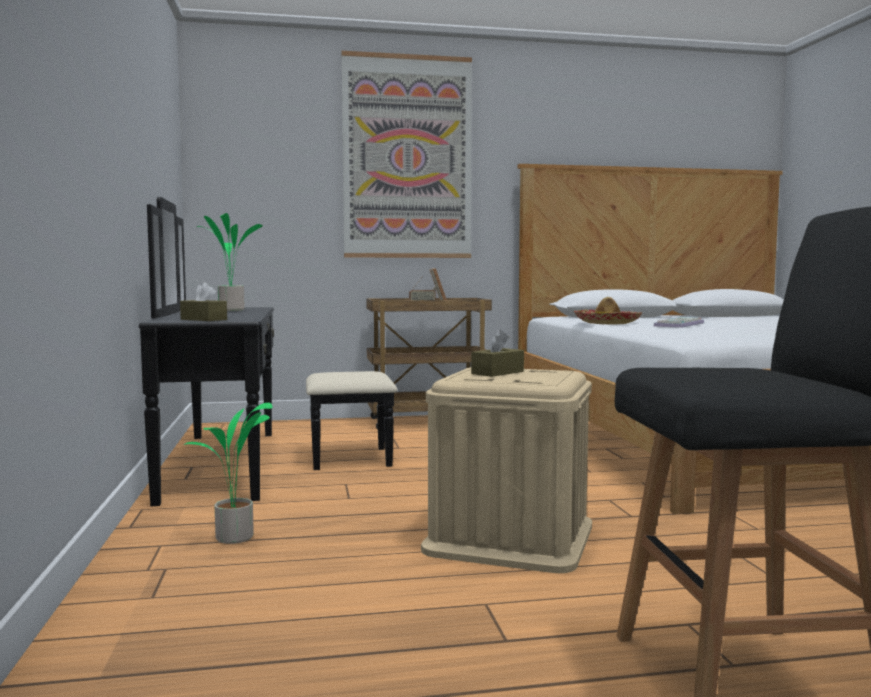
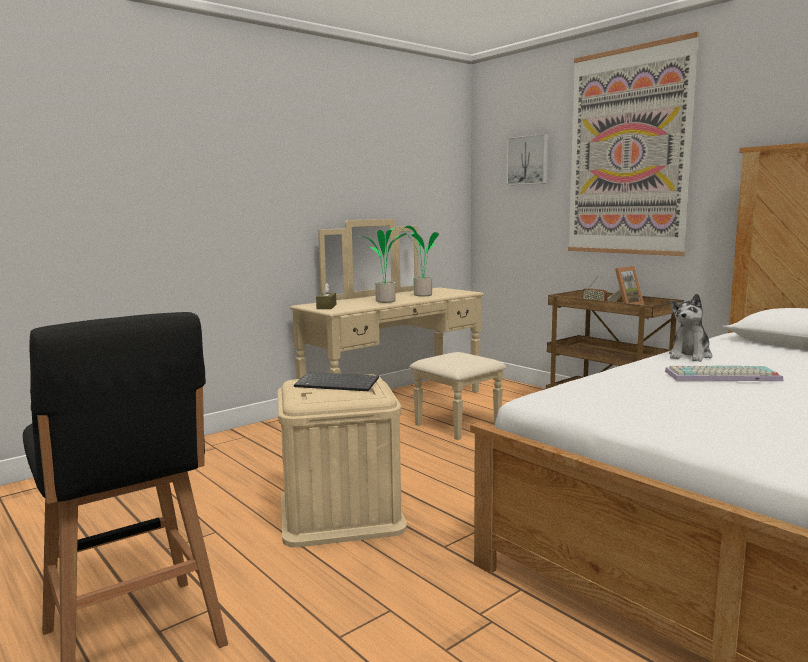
camera: 60 degrees right, 5 degrees up
black dresser [139,197,397,506] -> beige dresser [290,219,506,440]
potted plant [183,403,273,544] -> potted plant moved to [359,227,406,303]
brown tissue box [471,330,524,377] -> keyboard [294,372,379,391]
hat [574,297,643,325] -> plush toy [669,294,712,362]
none -> picture [506,133,548,185]

